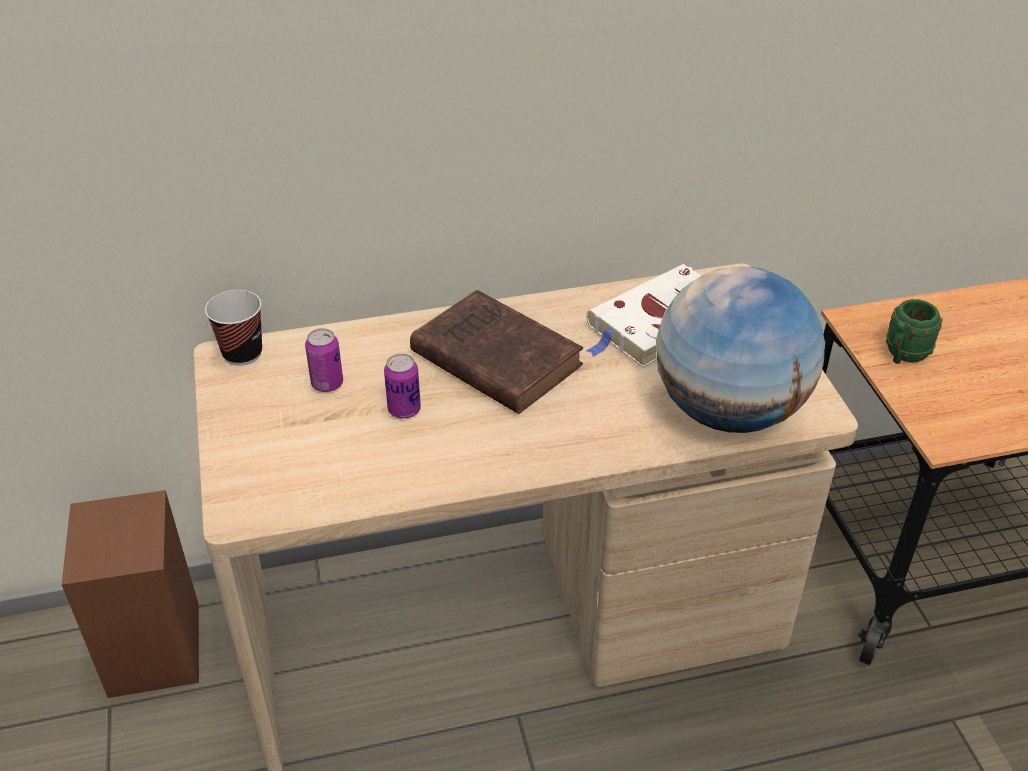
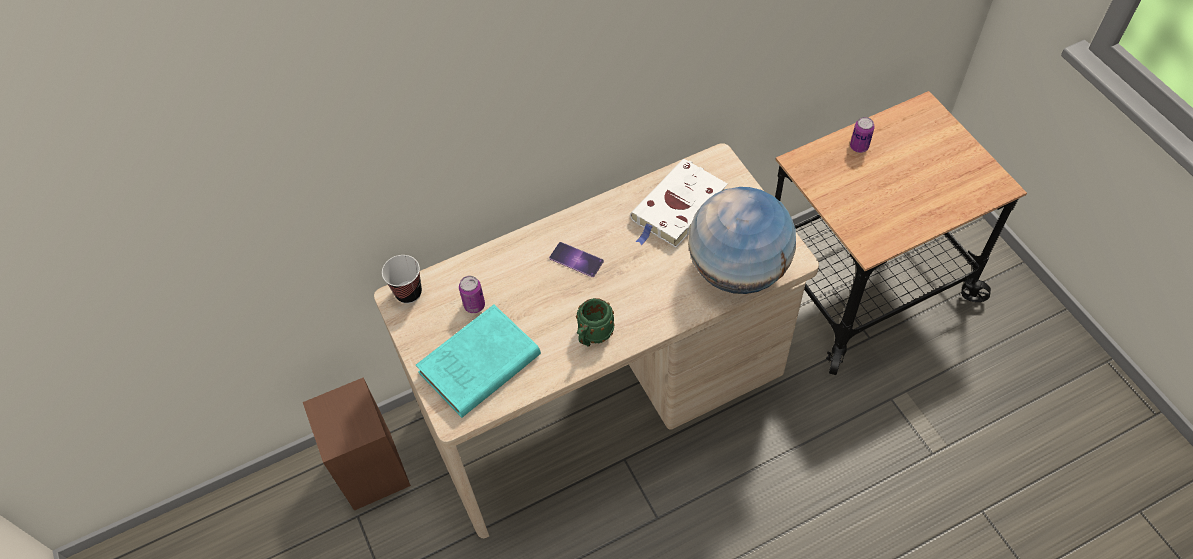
camera: 10 degrees left, 15 degrees up
can [384,354,421,419] -> can moved to [850,117,875,153]
brown book [410,290,583,414] -> phone [549,242,604,277]
green mug [886,299,942,364] -> green mug moved to [576,298,614,346]
none -> turquoise book [416,304,541,418]

